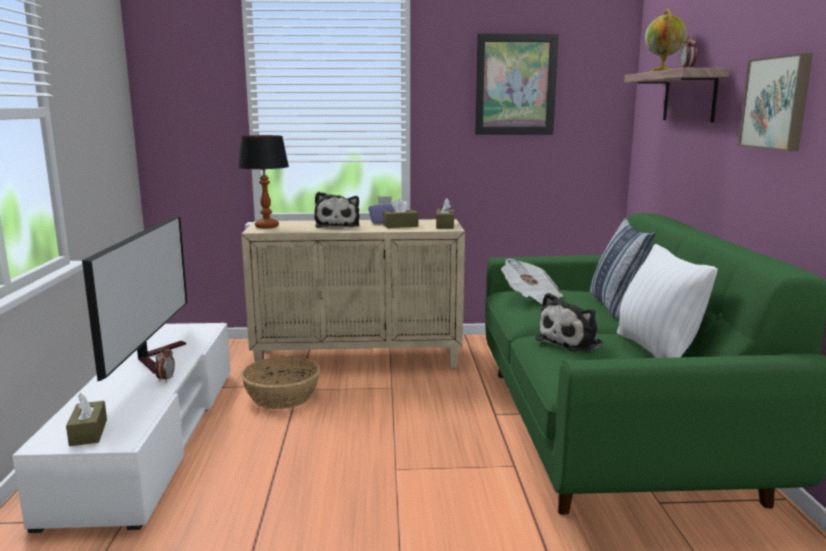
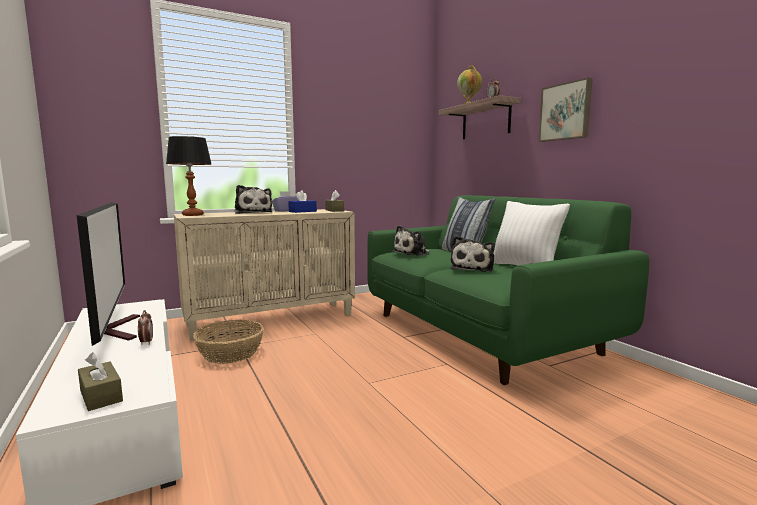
camera: 25 degrees left, 5 degrees down
brown tissue box [383,198,419,228] -> blue tissue box [288,190,317,213]
picture [475,33,558,135] -> none
newspaper [501,259,563,304] -> plush toy [392,225,430,256]

